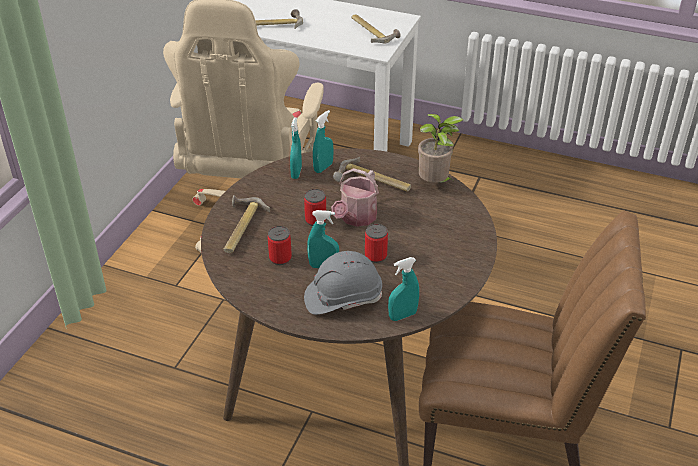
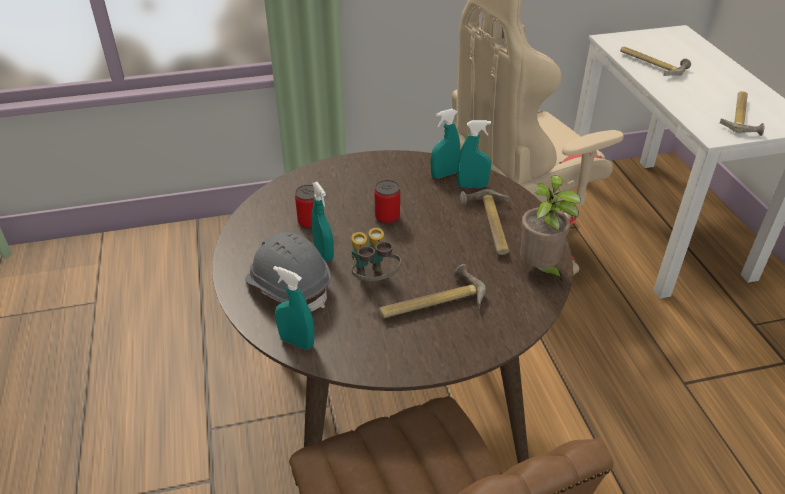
camera: 55 degrees right, 0 degrees up
hammer [223,195,270,253] -> hammer moved to [379,264,486,318]
watering can [331,168,379,227] -> none
can [365,224,388,263] -> binoculars [351,228,401,281]

